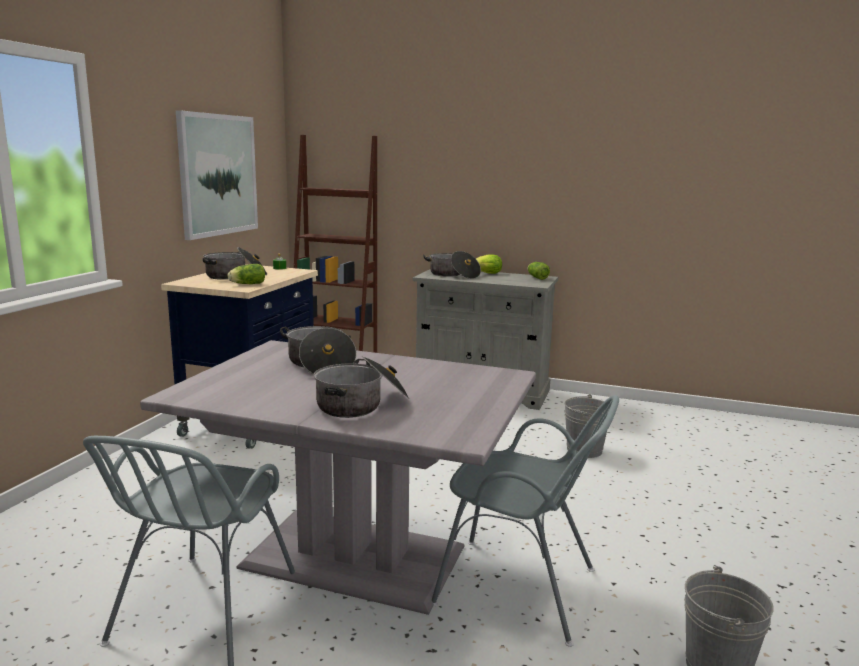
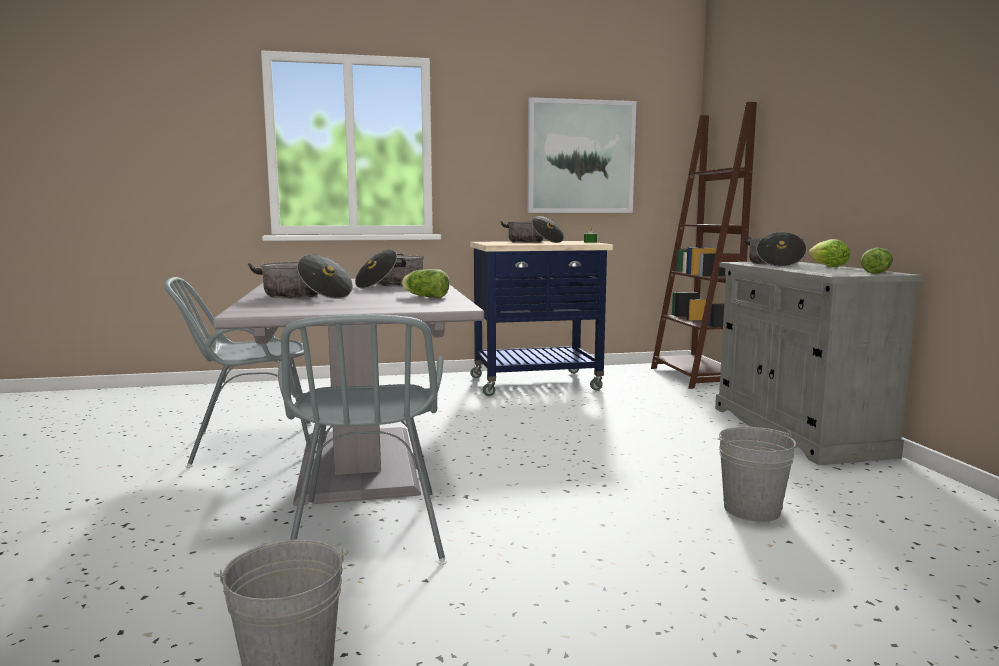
camera: 60 degrees right, 5 degrees down
lettuce [228,264,265,284] -> lettuce moved to [402,269,449,298]

